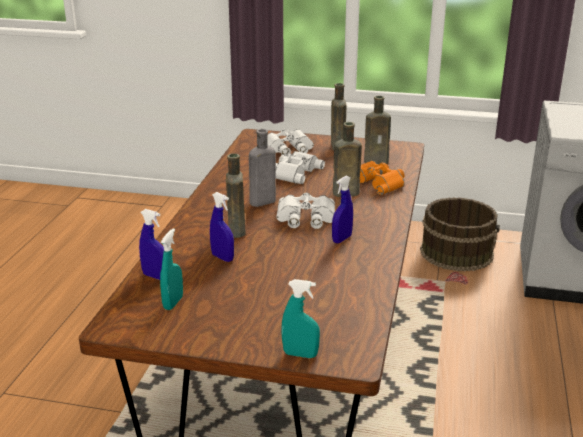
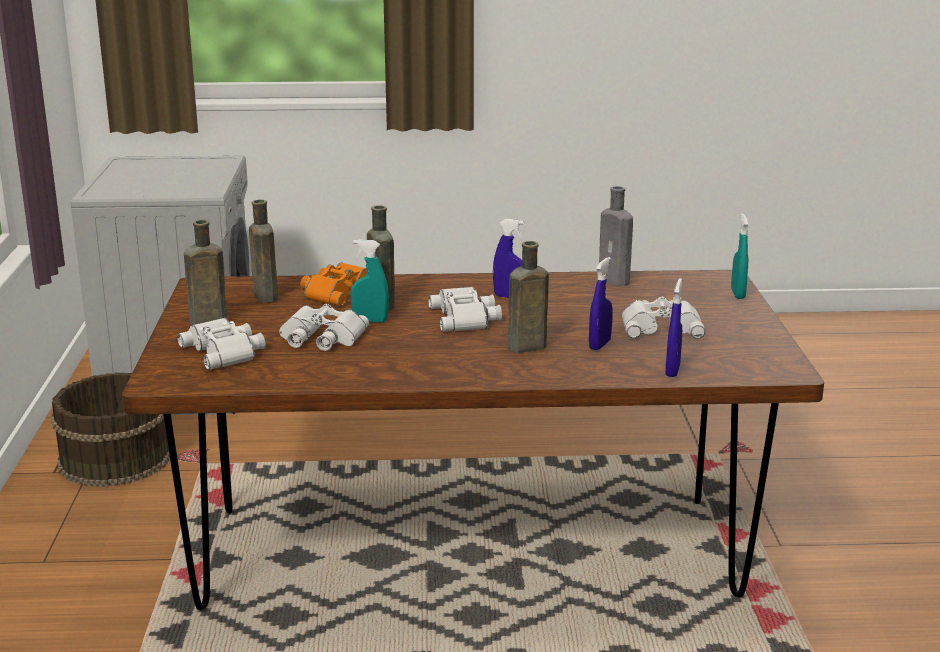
camera: 105 degrees left, 5 degrees down
turquoise spray bottle [160,228,183,310] -> turquoise spray bottle moved to [350,239,389,323]
grey bottle [249,129,276,207] -> grey bottle moved to [599,186,633,286]
none -> white binoculars [622,296,705,339]

